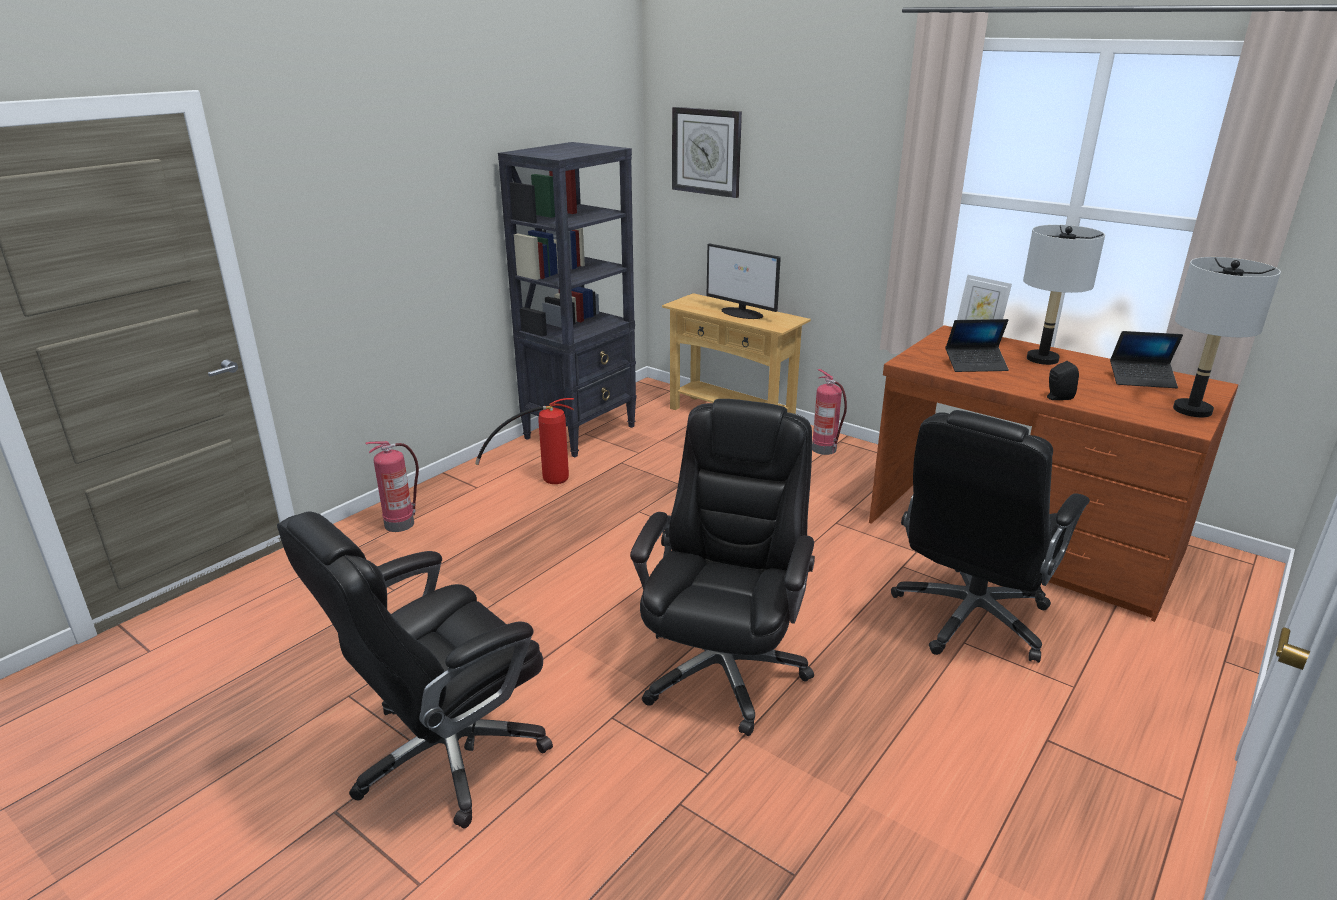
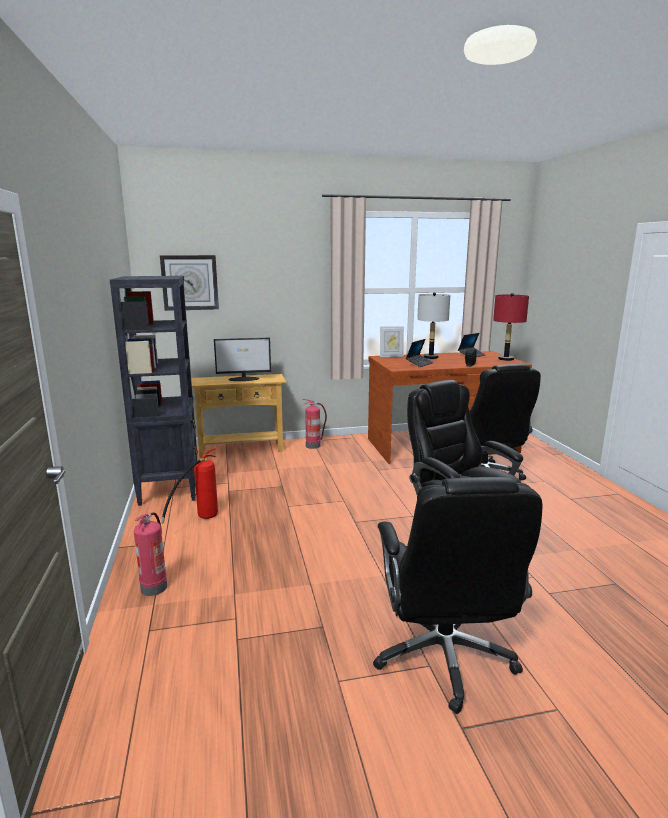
camera: 50 degrees left, 10 degrees down
grey table lamp [1173,257,1281,417] -> red table lamp [493,293,529,361]

